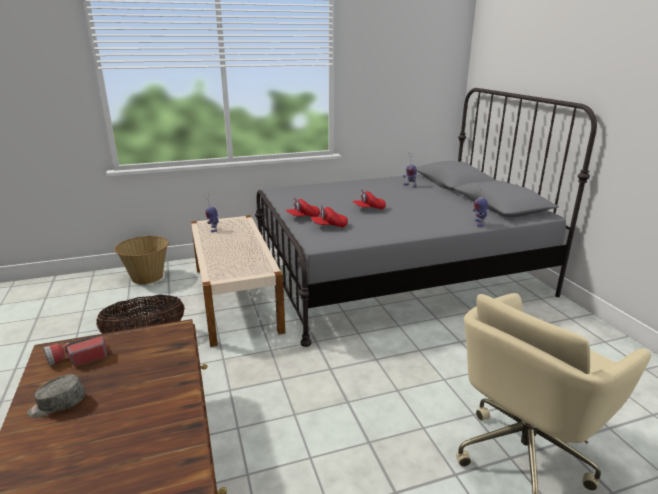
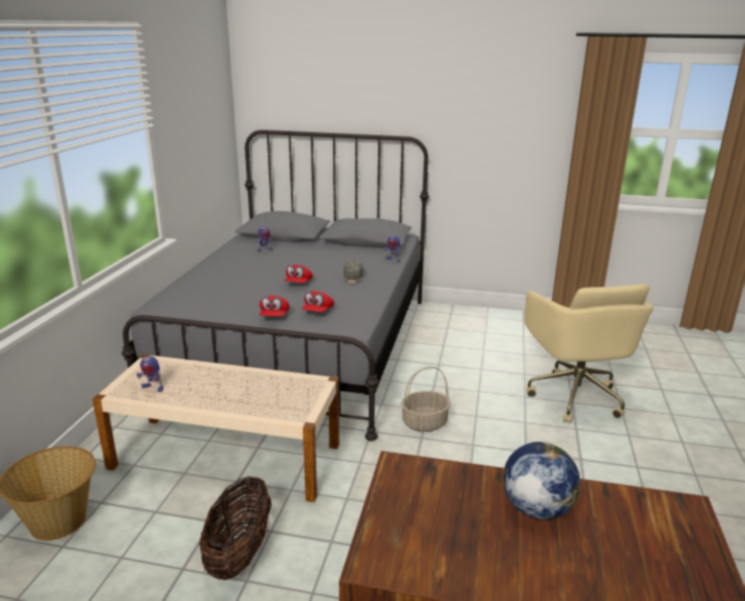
camera: 60 degrees left, 0 degrees up
grey cap [27,374,85,418] -> grey cap moved to [344,260,363,285]
flashlight [43,336,107,366] -> none
none -> basket [401,367,451,432]
none -> globe [503,442,580,520]

